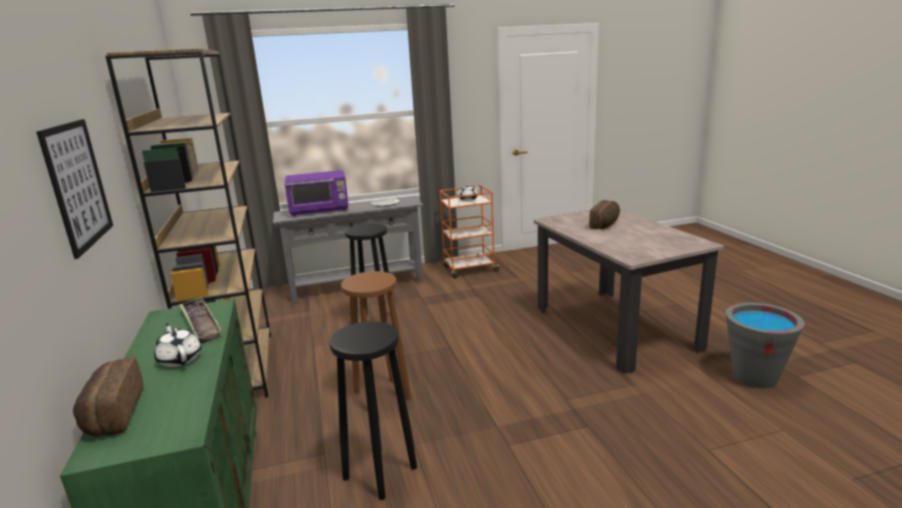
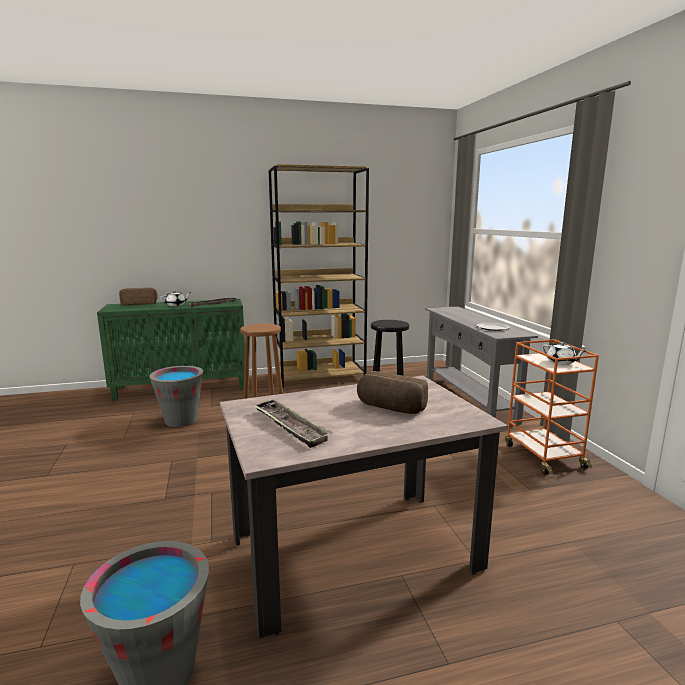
camera: 90 degrees right, 5 degrees down
picture [36,119,113,259] -> none
purple microwave [284,170,349,216] -> none
black stool [329,321,417,500] -> grey bucket [149,366,203,427]
none -> tray [252,399,332,448]

